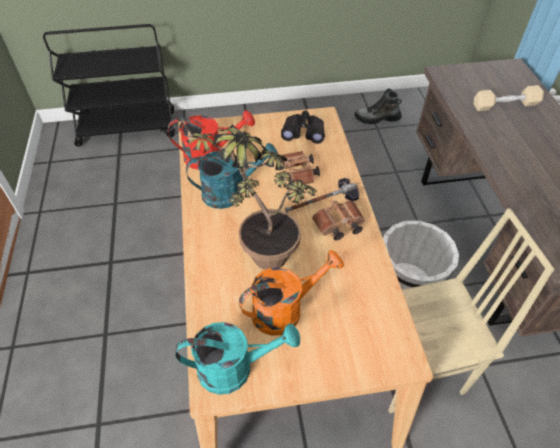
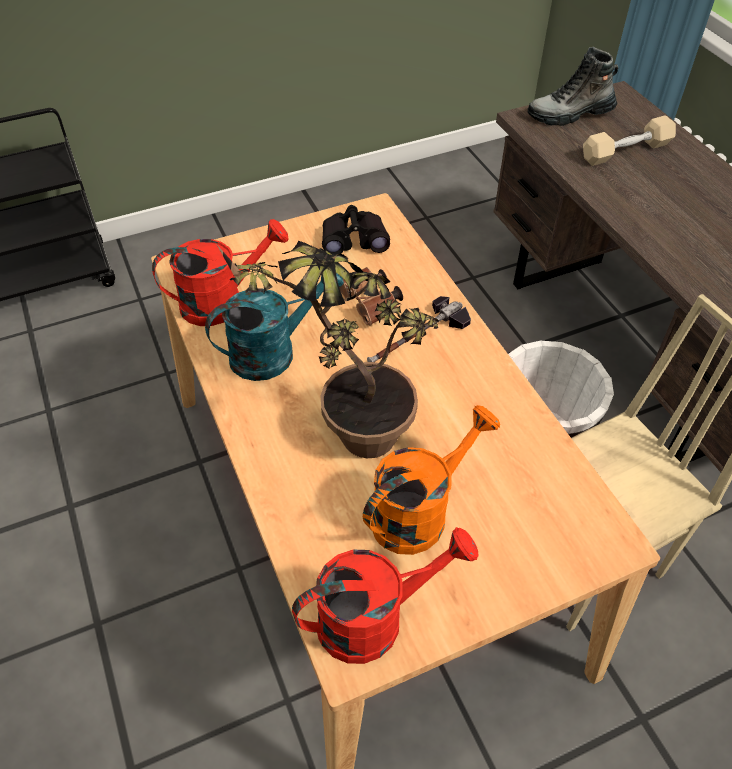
camera: 15 degrees left, 0 degrees up
turquoise watering can [175,322,300,395] -> red watering can [292,527,479,664]
brown binoculars [312,200,365,241] -> none
boot [355,88,402,124] -> boot moved to [528,47,618,126]

